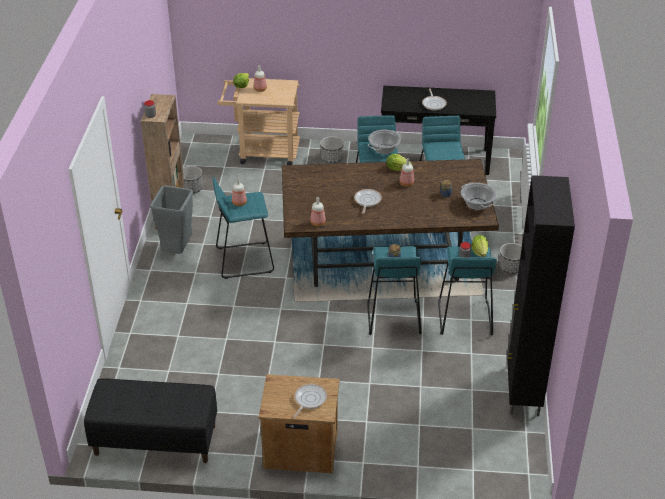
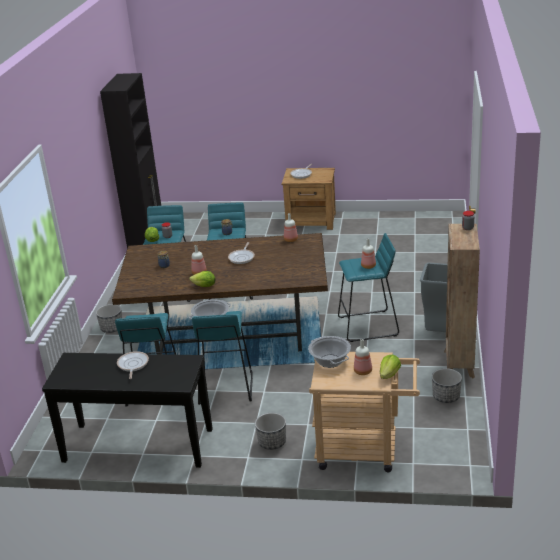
camera: 175 degrees left, 10 degrees down
black bench [84,378,217,463] -> none
cooking pot [461,183,496,210] -> cooking pot moved to [308,336,351,368]

